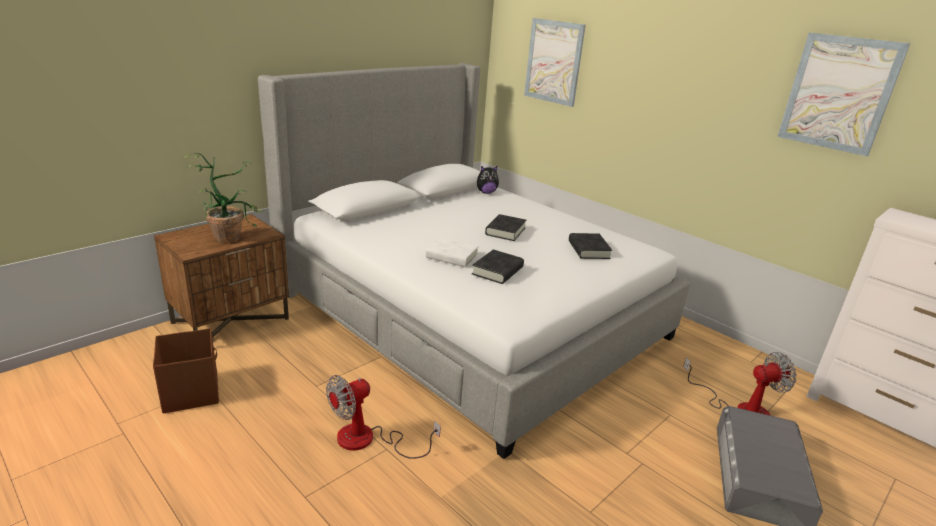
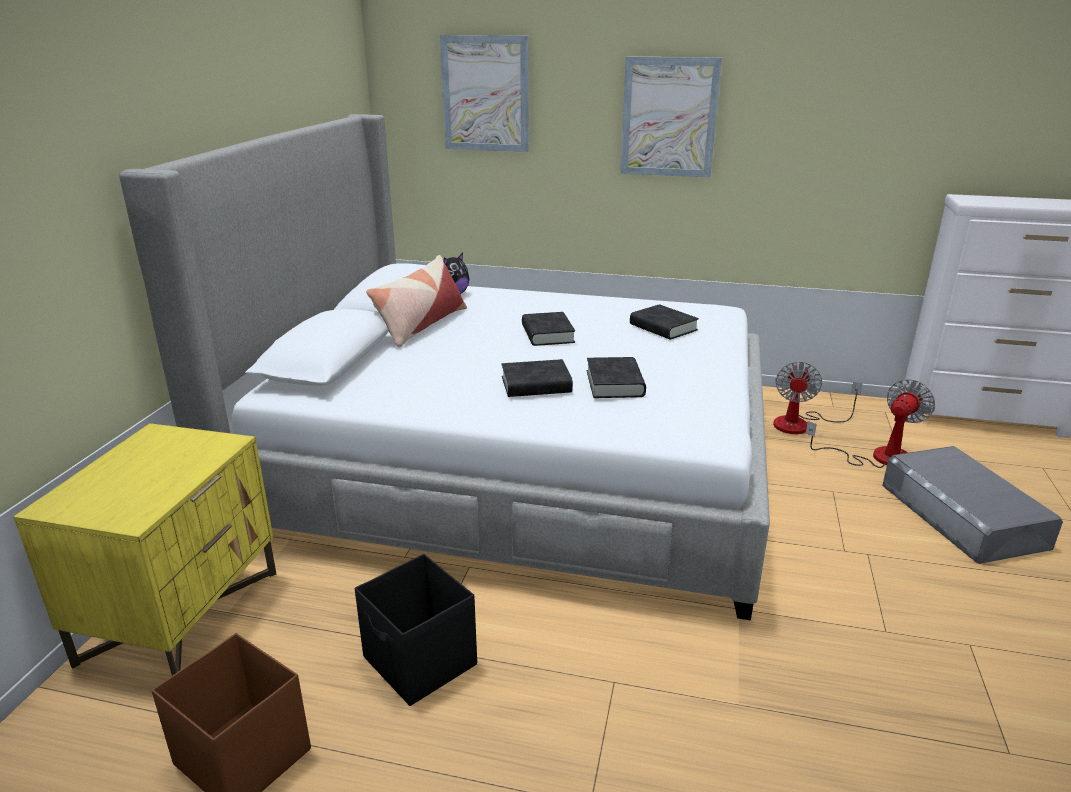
camera: 30 degrees left, 0 degrees up
brown nightstand [154,214,289,338] -> yellow nightstand [13,423,277,676]
potted plant [184,153,263,243] -> none
fan [326,375,441,459] -> fan moved to [773,362,863,434]
white book [426,237,479,267] -> black book [501,359,573,397]
picture [777,32,910,156] -> picture moved to [620,57,722,177]
none -> black storage box [355,554,477,706]
none -> pillow [366,255,467,347]

